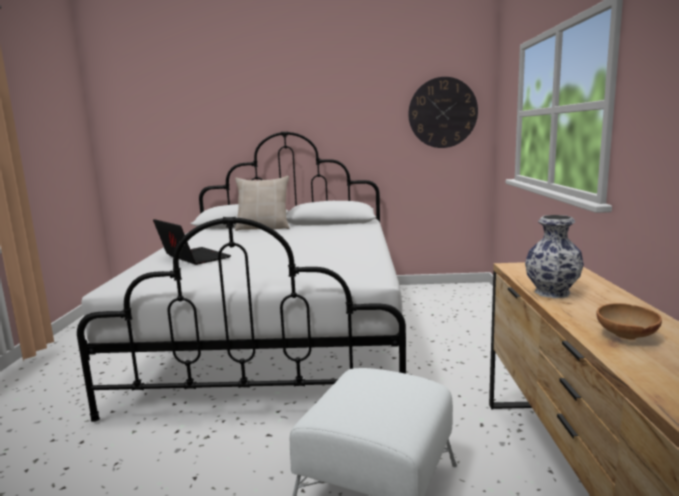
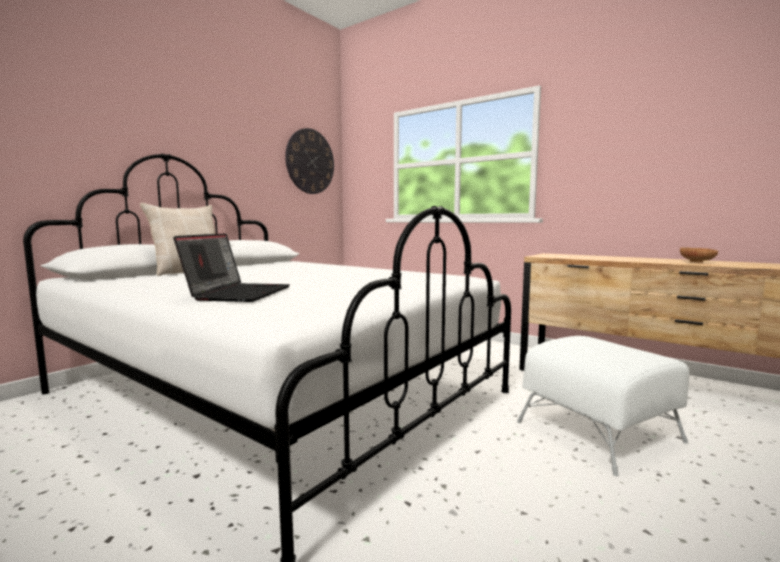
camera: 55 degrees left, 5 degrees down
laptop [153,219,231,265] -> laptop turned 105 degrees clockwise [173,233,290,302]
vase [525,215,584,298] -> none

